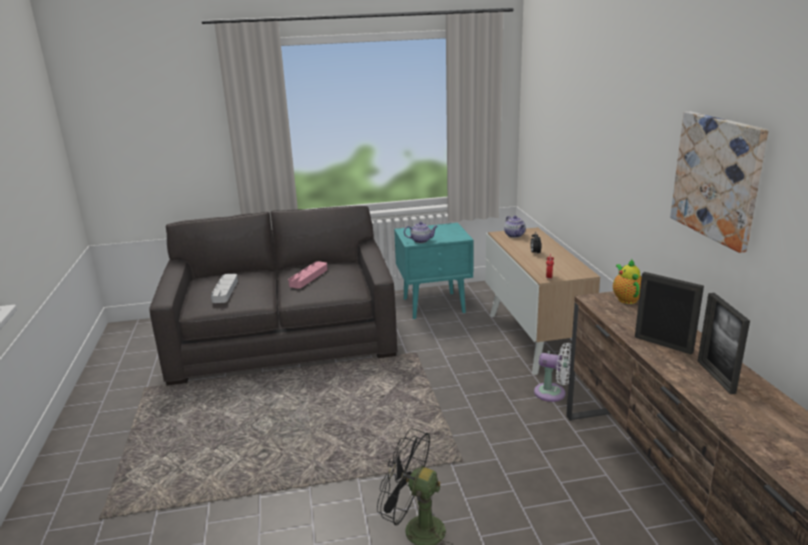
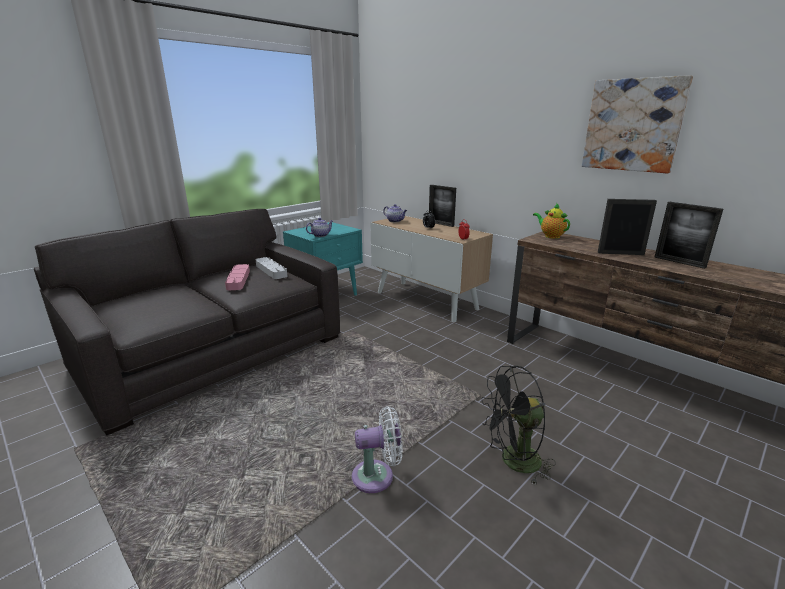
camera: 35 degrees left, 0 degrees up
grey tray [211,274,238,303] -> grey tray moved to [256,257,287,279]
white fan [534,343,572,402] -> white fan moved to [352,406,403,493]
none -> picture frame [429,185,456,227]

